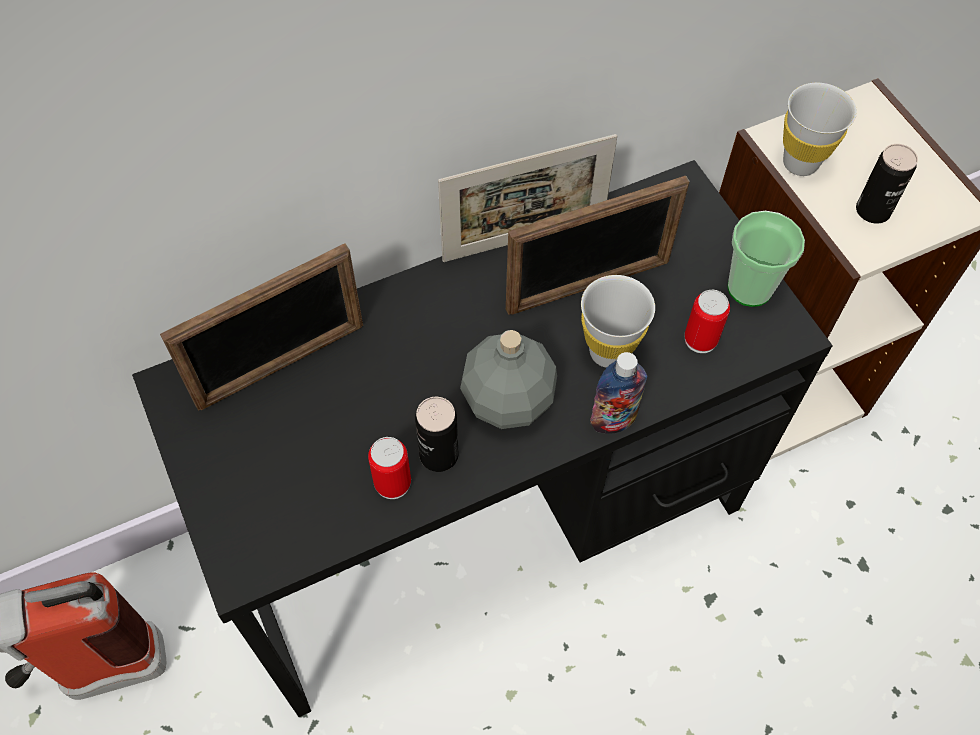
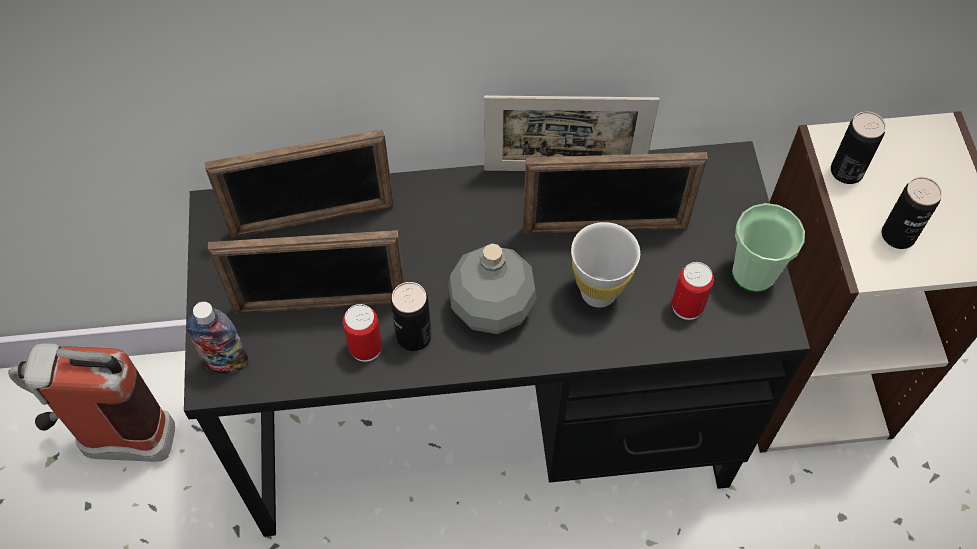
camera: 20 degrees right, 0 degrees up
bottle [590,352,648,434] -> bottle moved to [186,302,248,374]
white cup [783,83,857,176] -> can [831,111,886,184]
none -> picture frame [208,230,405,314]

